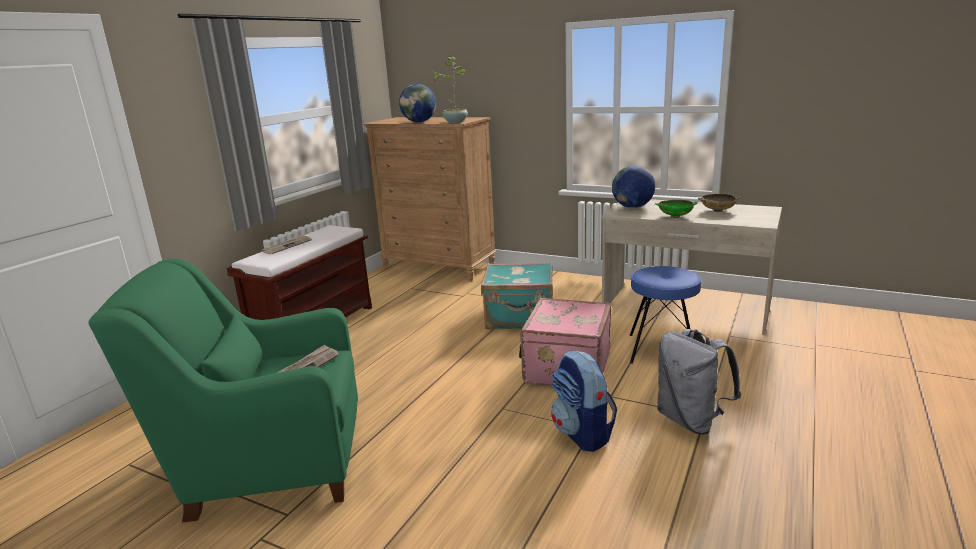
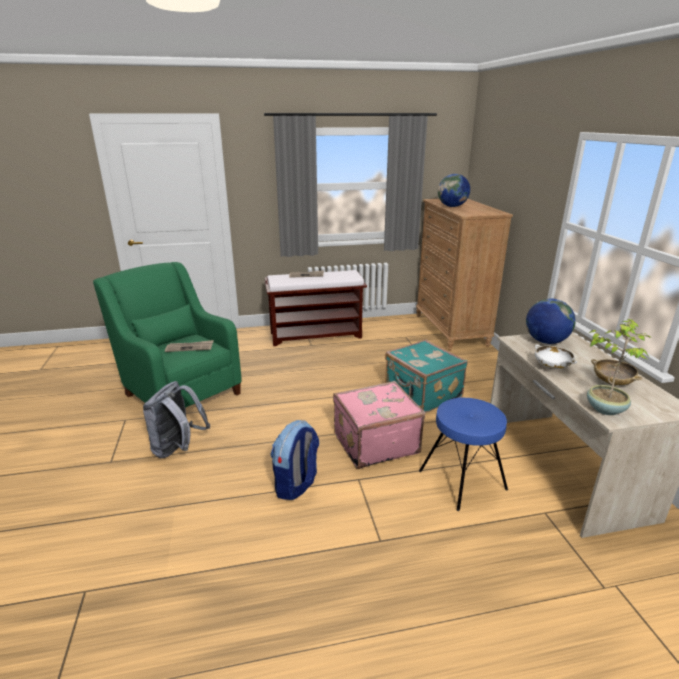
camera: 50 degrees right, 5 degrees up
potted plant [430,56,468,123] -> potted plant moved to [587,319,652,415]
green bowl [655,200,698,218] -> white bowl [535,345,577,370]
grey backpack [657,329,741,434] -> grey backpack moved to [143,381,210,458]

